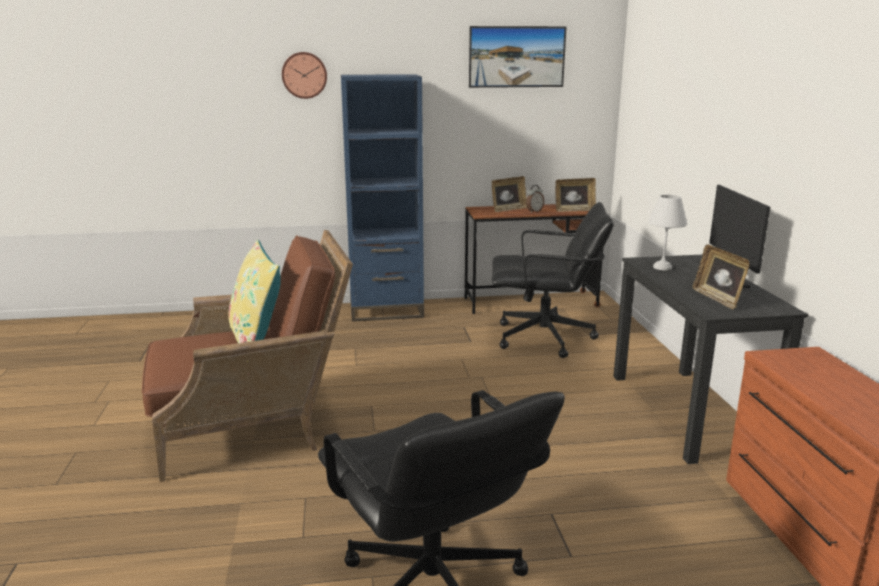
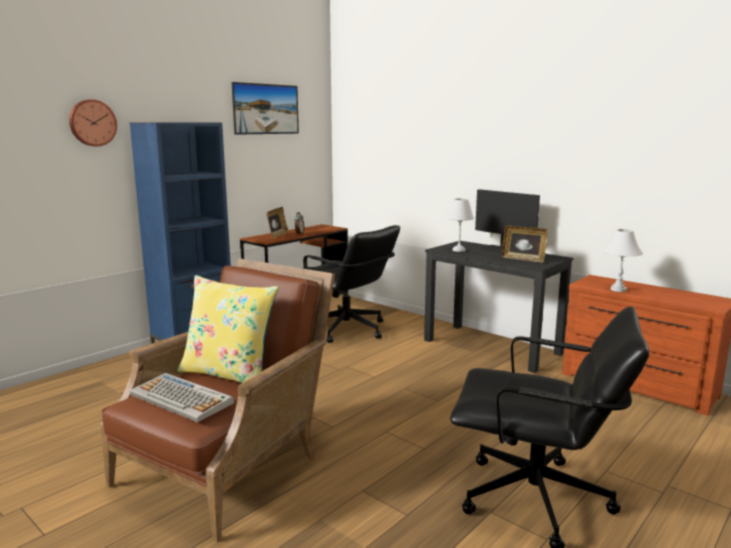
camera: 40 degrees left, 5 degrees down
black office chair [492,202,614,358] -> black office chair turned 75 degrees clockwise [303,225,400,343]
picture frame [555,178,596,212] -> none
none -> keyboard [130,373,234,422]
none -> white table lamp [603,229,643,292]

